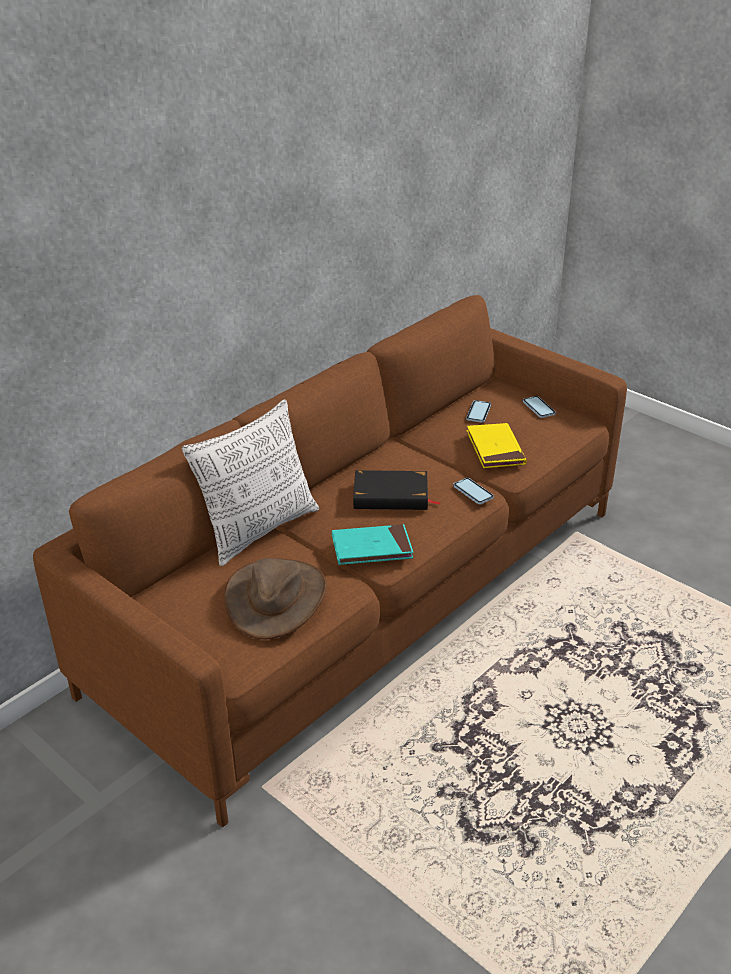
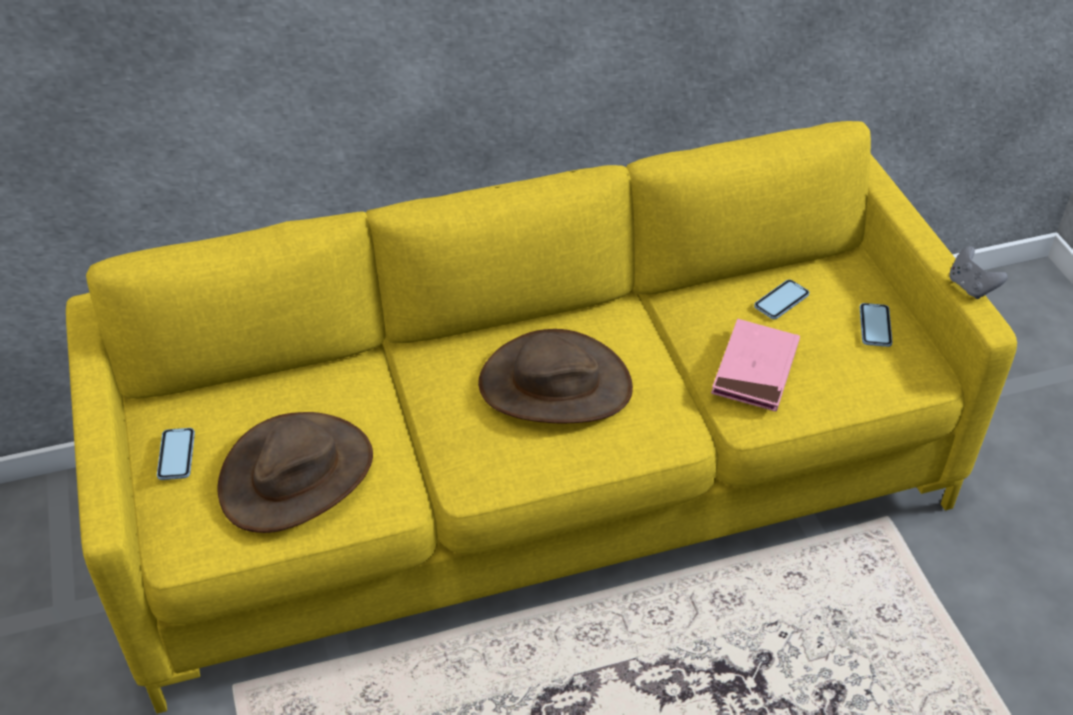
camera: 30 degrees right, 10 degrees up
brown sofa [33,295,627,827] -> yellow sofa [66,121,1017,714]
pillow [182,399,319,566] -> none
turquoise book [332,524,413,565] -> none
black book [353,470,441,510] -> brown hat [478,329,633,424]
phone [453,478,494,504] -> phone moved to [157,428,195,480]
yellow book [467,423,527,468] -> pink book [711,319,800,411]
none -> grey game controller [949,246,1008,299]

